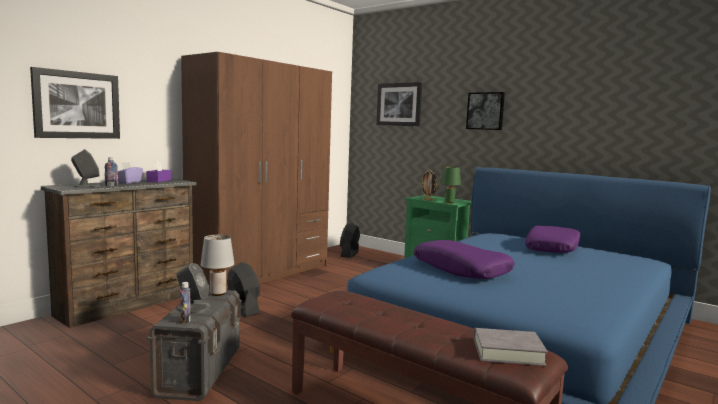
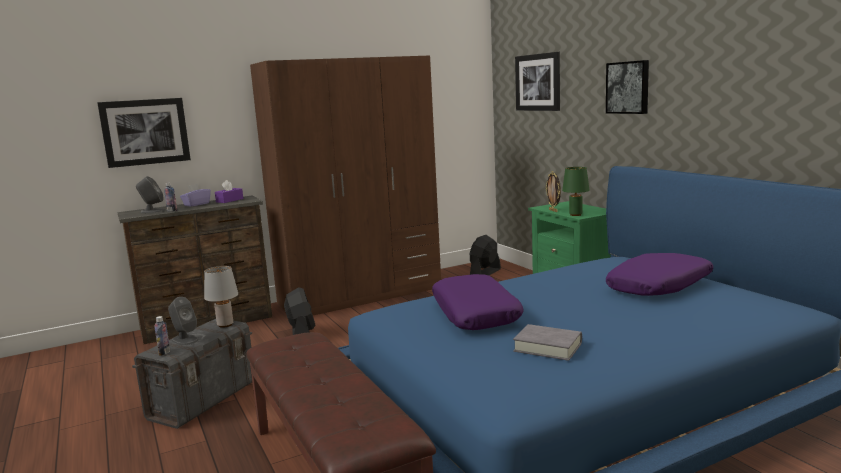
camera: 25 degrees right, 5 degrees up
grey book [474,328,548,366] -> grey book moved to [513,324,582,361]

